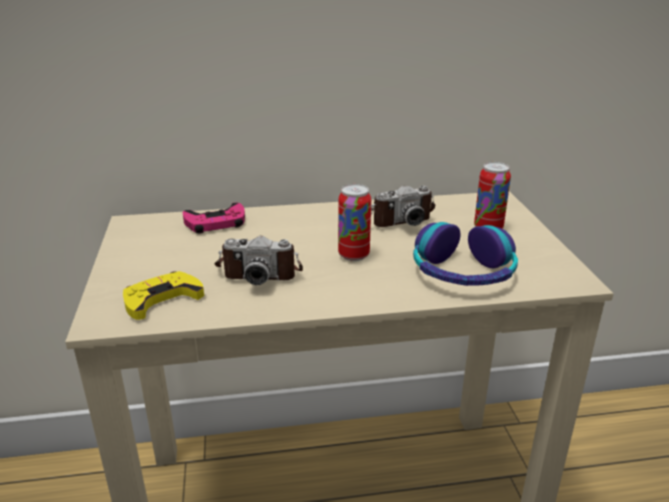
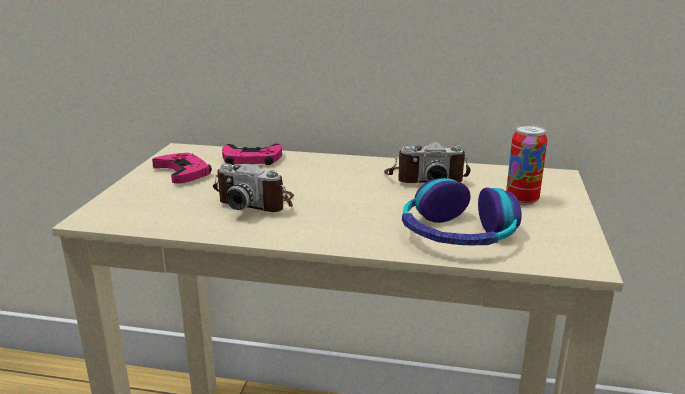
camera: 20 degrees right, 5 degrees down
yellow game controller [123,271,204,320] -> none
can [338,184,371,261] -> none
none -> pink game controller [152,153,212,184]

